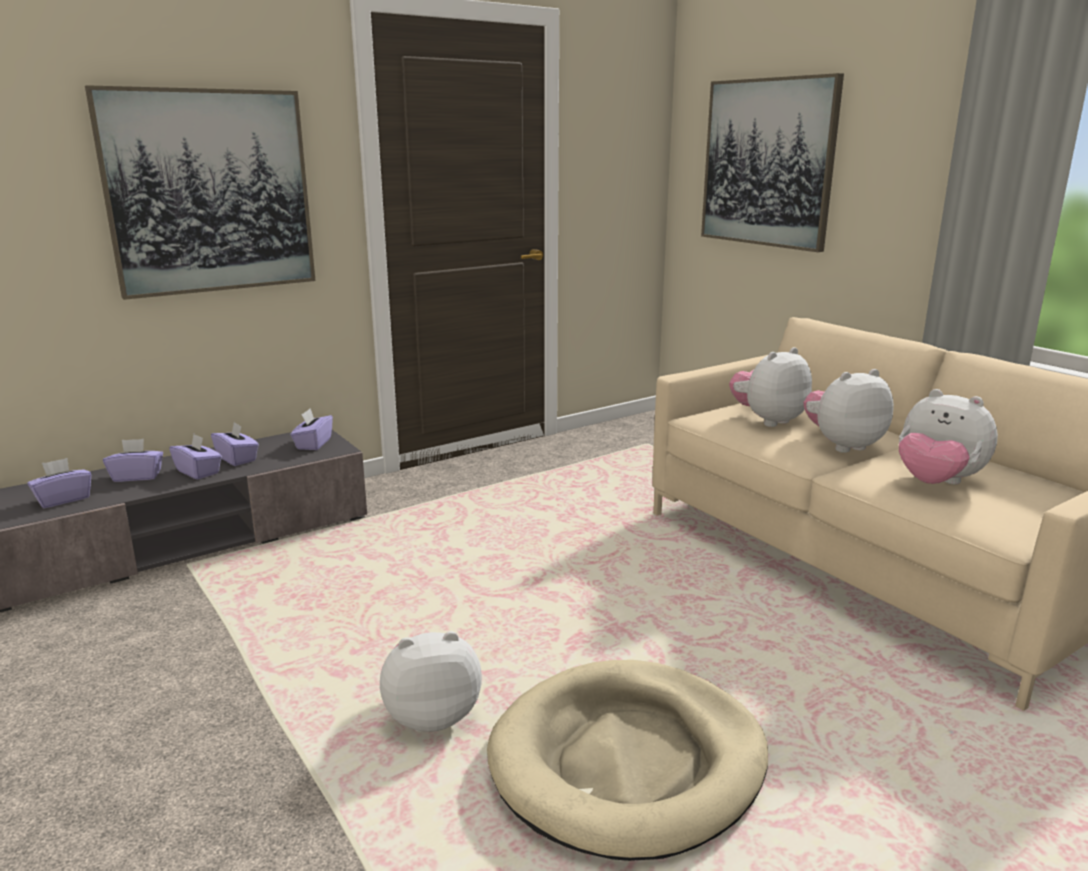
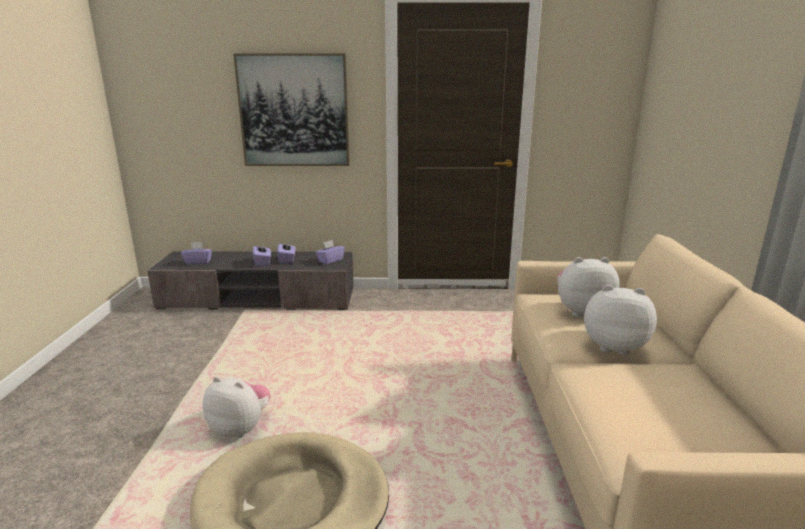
camera: 35 degrees right, 0 degrees up
purple tissue box [103,439,163,482] -> none
picture [701,73,844,252] -> none
plush toy [899,389,998,484] -> none

